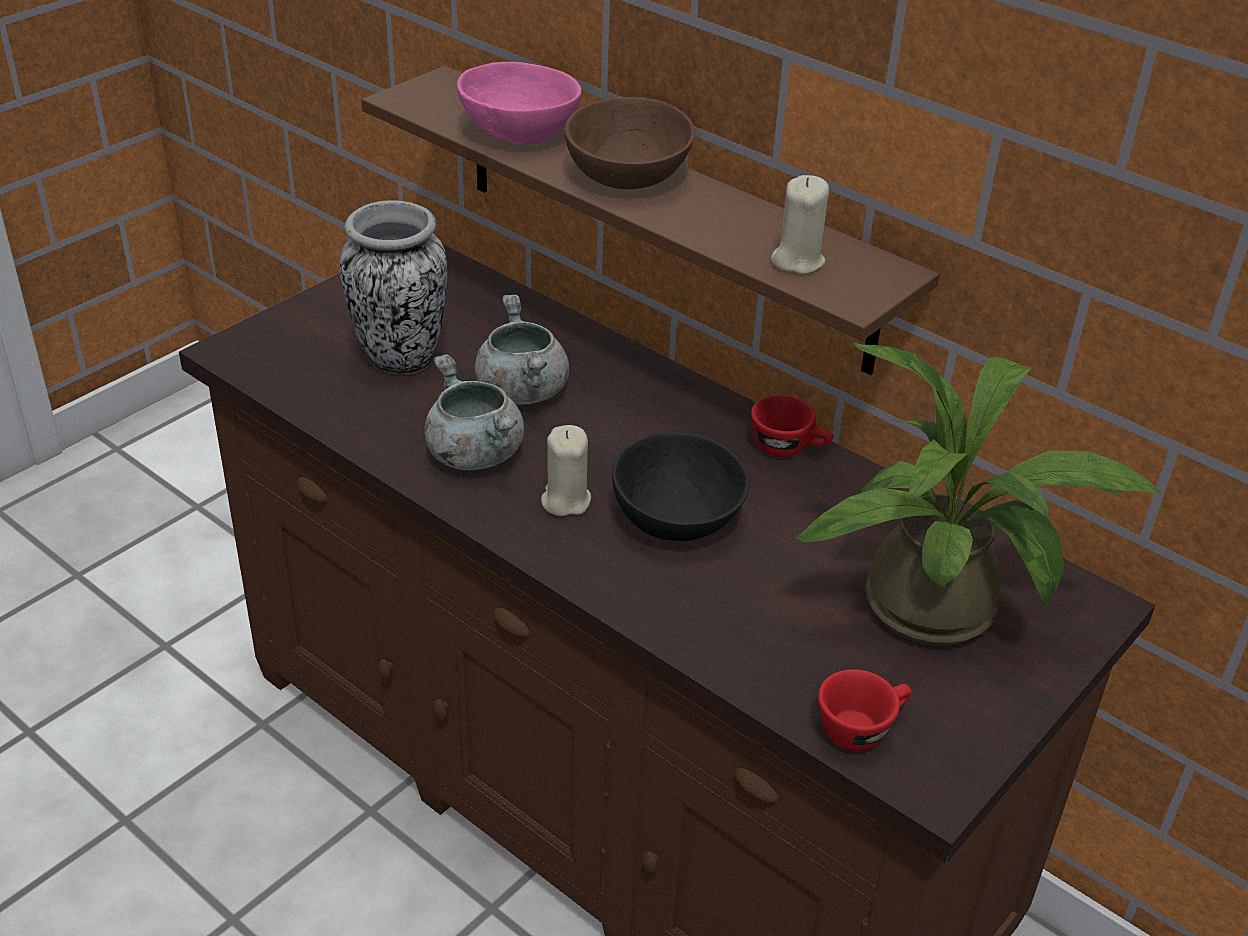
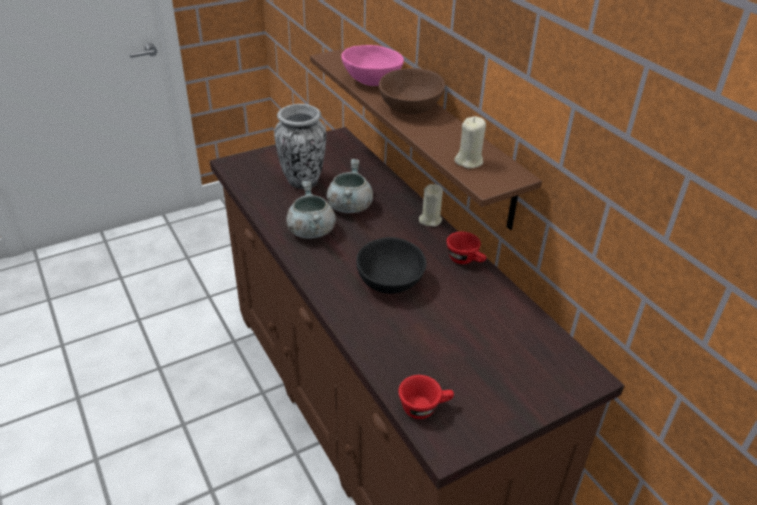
camera: 20 degrees right, 0 degrees up
beige candle [541,425,591,516] -> beige candle moved to [419,184,443,227]
potted plant [792,341,1163,646] -> none

